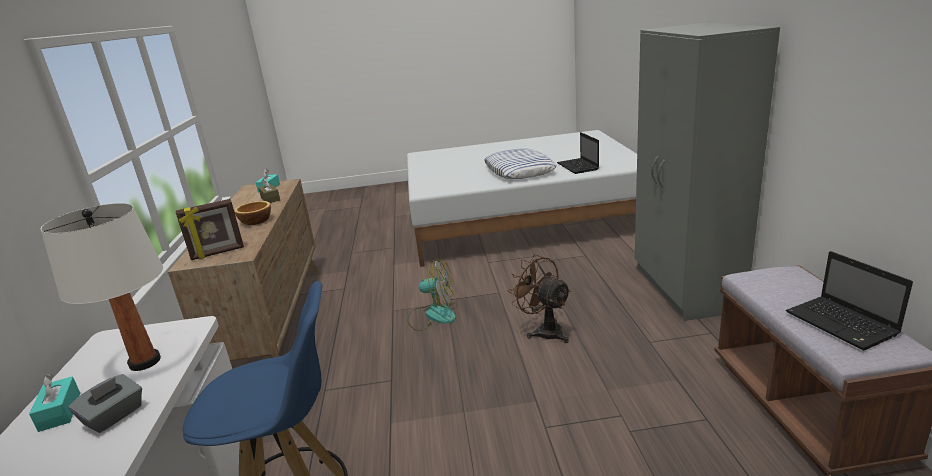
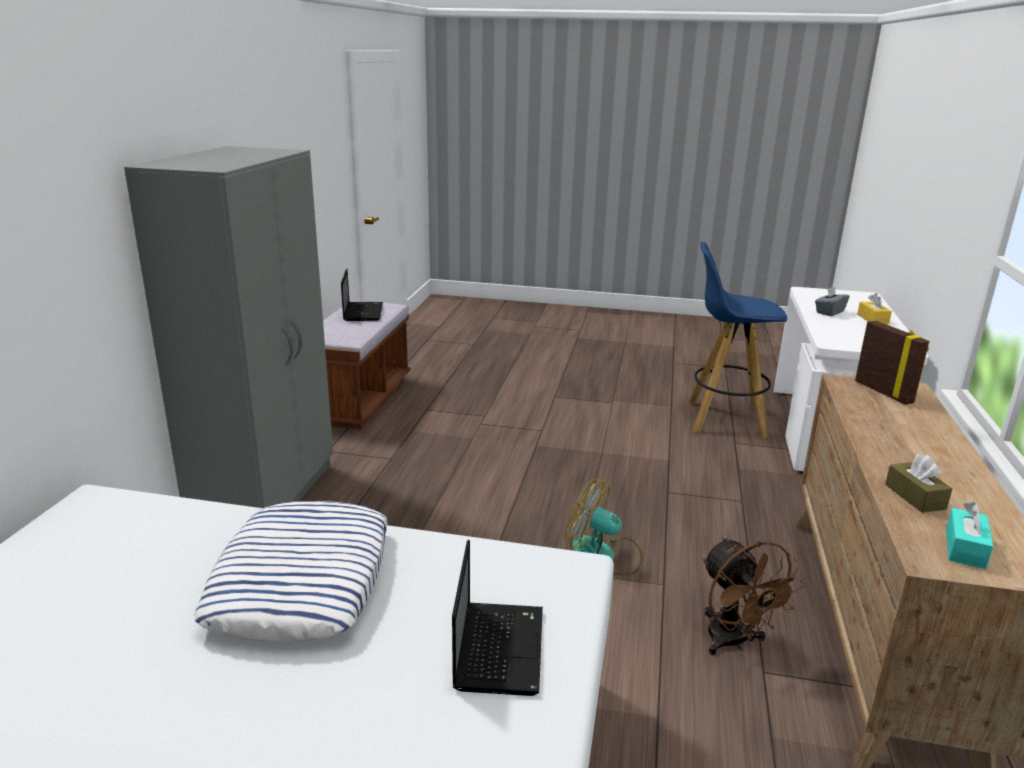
camera: 165 degrees left, 0 degrees up
turquoise tissue box [29,374,80,432] -> yellow tissue box [857,293,892,325]
white table lamp [40,203,163,371] -> none
picture frame [176,199,244,260] -> picture frame turned 75 degrees clockwise [855,321,929,405]
bowl [234,201,271,225] -> none
brown fan [508,254,571,343] -> brown fan moved to [703,537,804,655]
laptop [557,132,599,174] -> laptop moved to [452,540,543,696]

